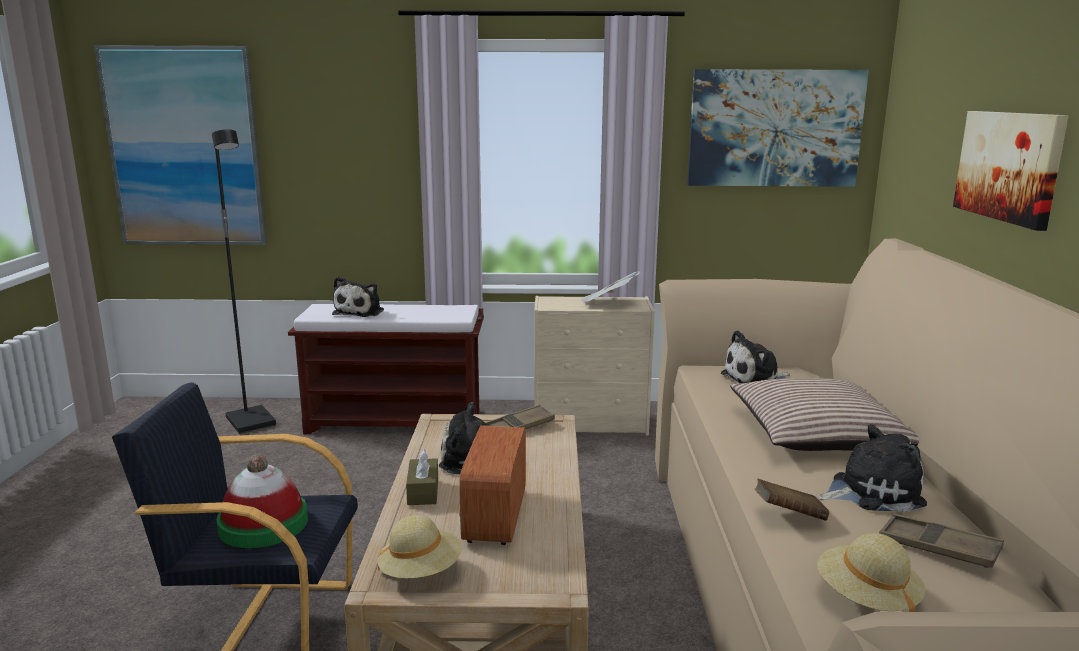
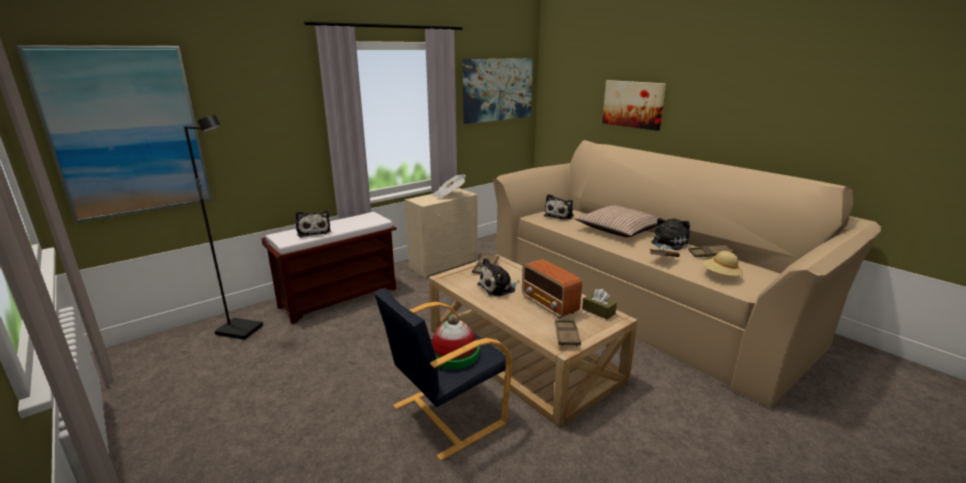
camera: 40 degrees left, 5 degrees up
beige hat [378,515,462,578] -> brown tray [555,320,581,346]
brown tissue box [406,449,438,505] -> brown tissue box moved to [582,289,617,319]

